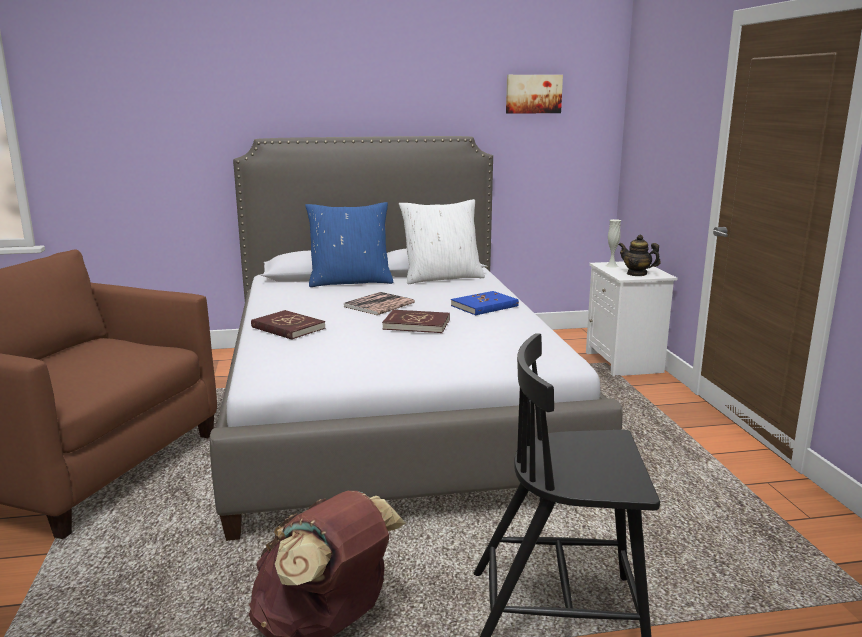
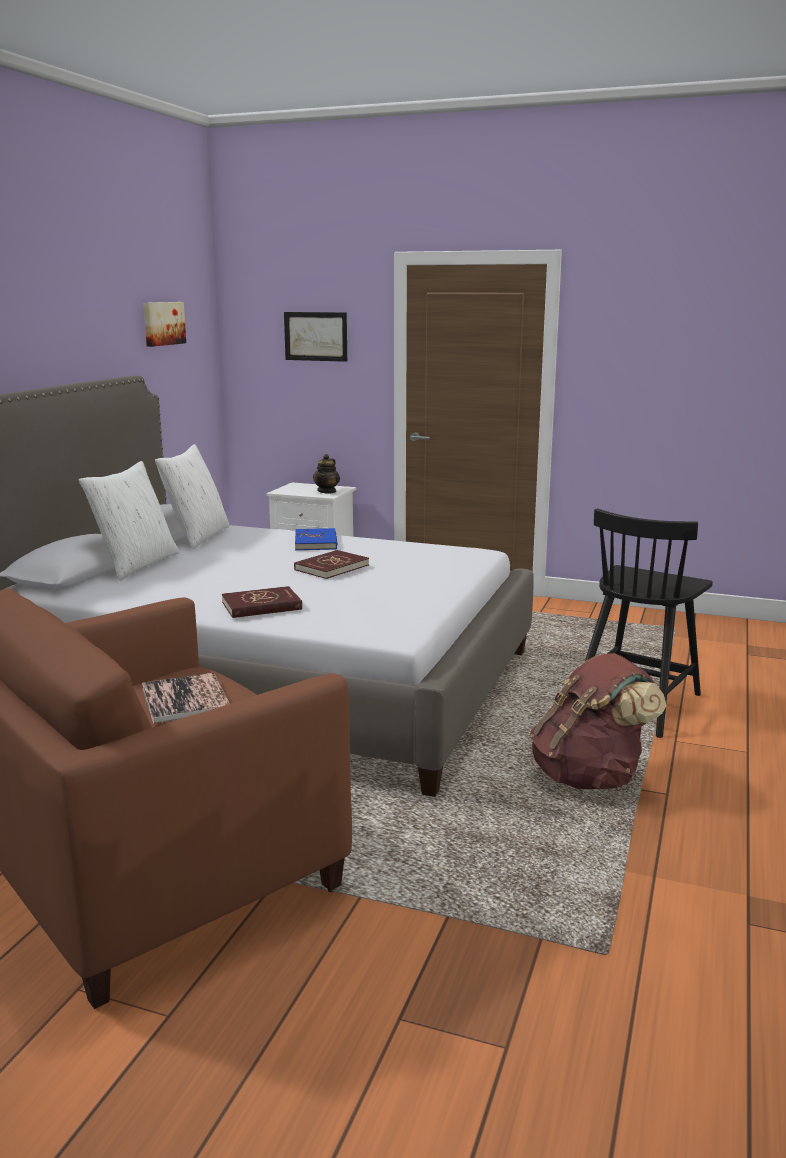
camera: 60 degrees left, 0 degrees up
blue pillow [305,202,393,287] -> white pillow [79,461,179,581]
book [344,292,415,315] -> book moved to [142,673,230,724]
white vase [605,219,621,268] -> none
teapot [619,235,661,276] -> teapot turned 45 degrees counterclockwise [313,454,340,493]
none -> picture [284,312,347,362]

